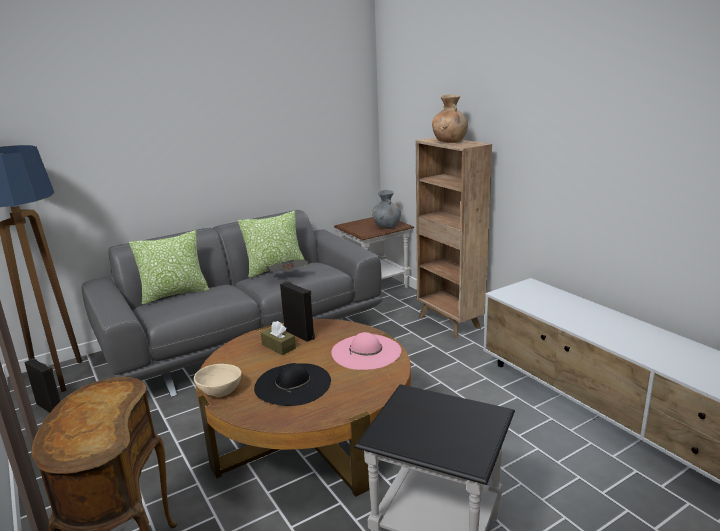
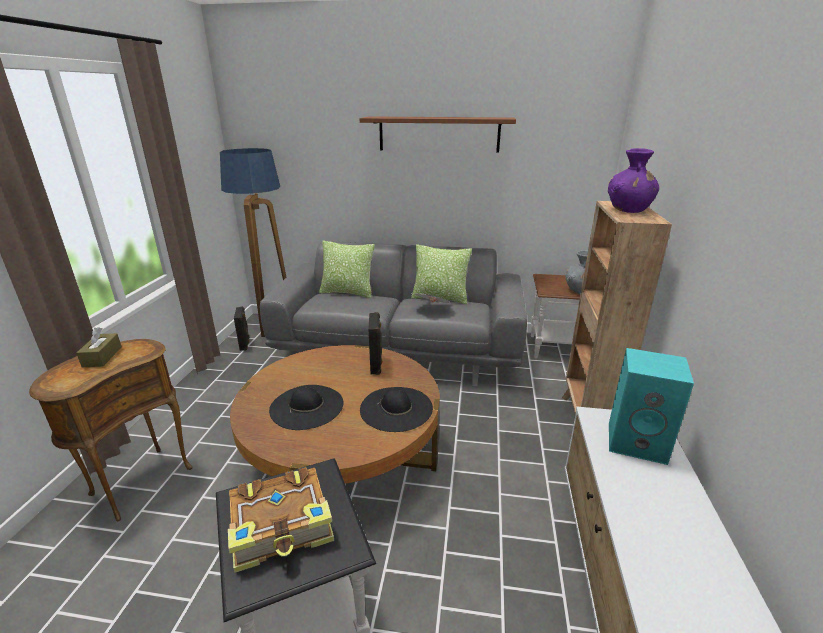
camera: 40 degrees right, 5 degrees up
beige bowl [194,364,241,397] -> none
brown tissue box [261,321,296,355] -> brown tissue box moved to [77,327,122,367]
pink hat [331,332,401,370] -> black hat [360,387,433,432]
brown vase [432,94,468,143] -> purple vase [608,148,659,213]
none -> book [228,467,334,573]
none -> brown shelf [359,116,516,152]
none -> turquoise speaker [609,348,694,465]

